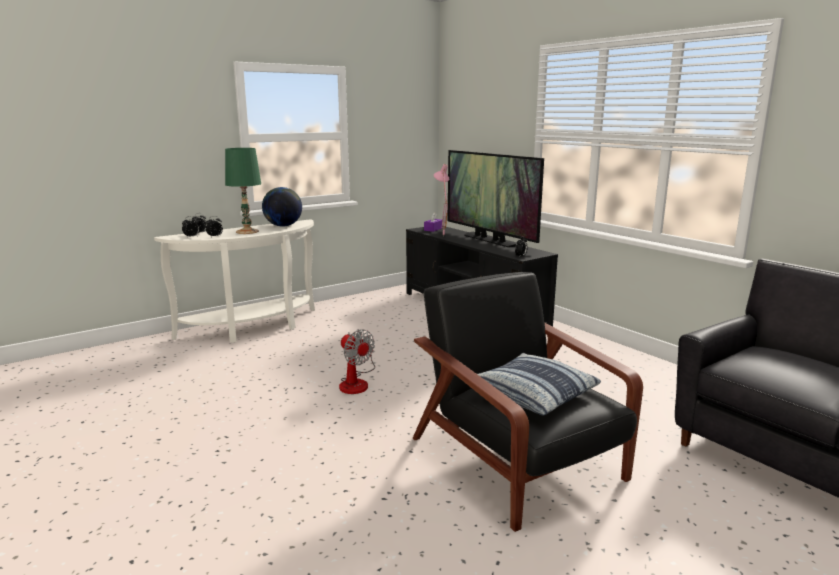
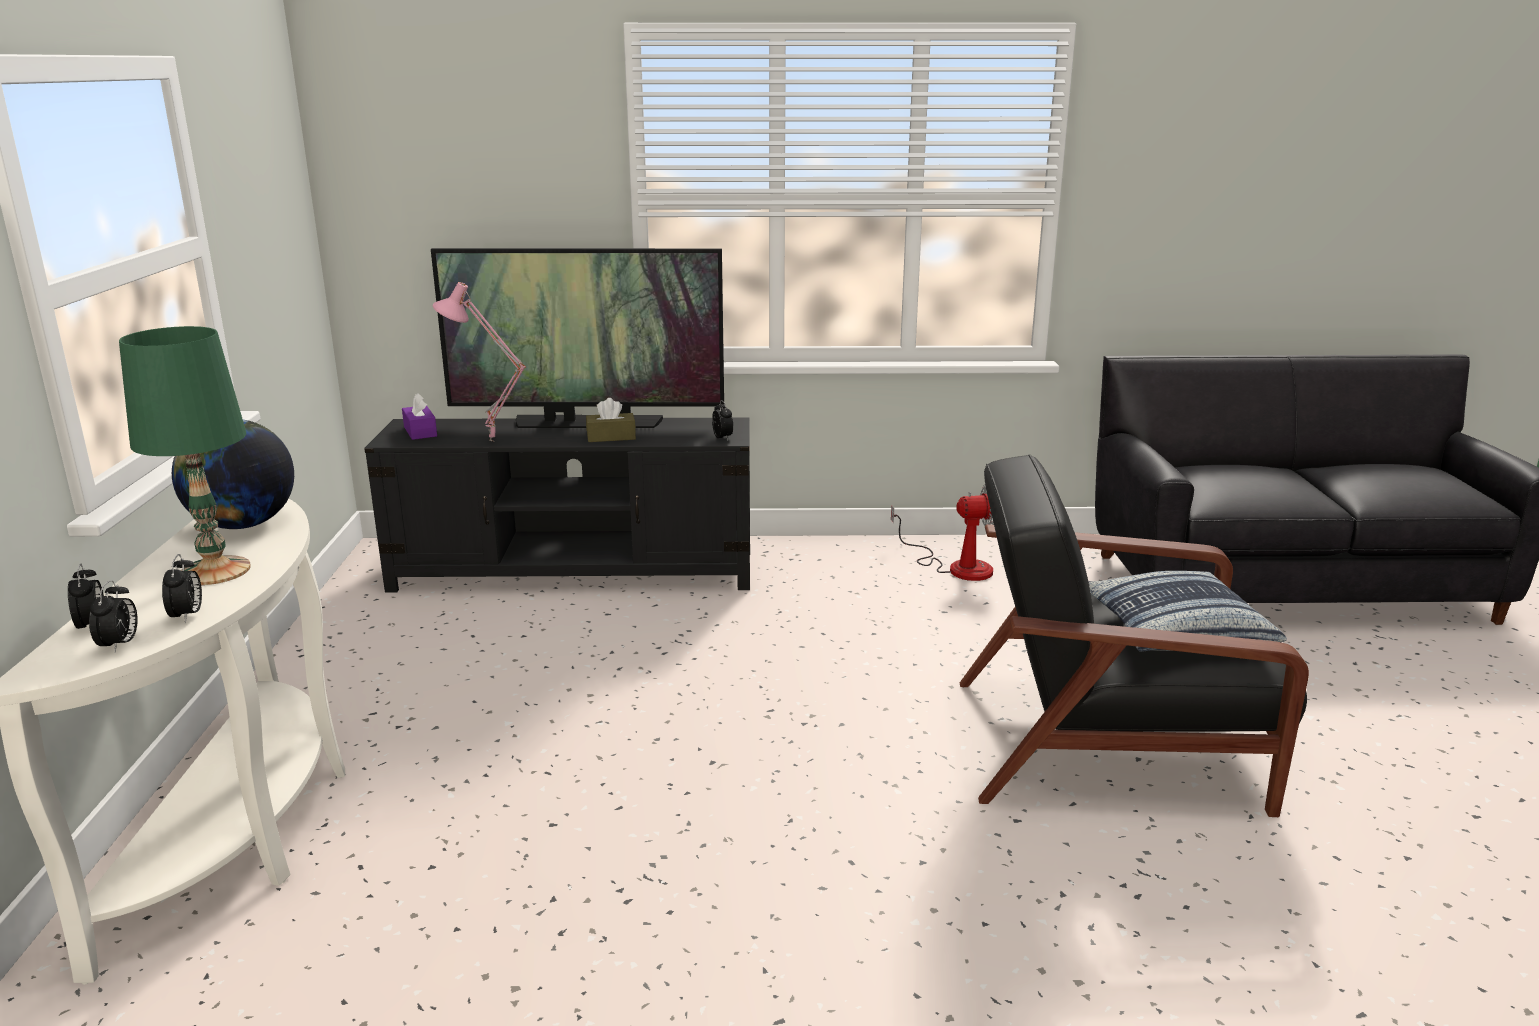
camera: 55 degrees left, 5 degrees up
fan [339,329,375,394] -> fan moved to [891,484,994,581]
none -> brown tissue box [586,398,636,442]

